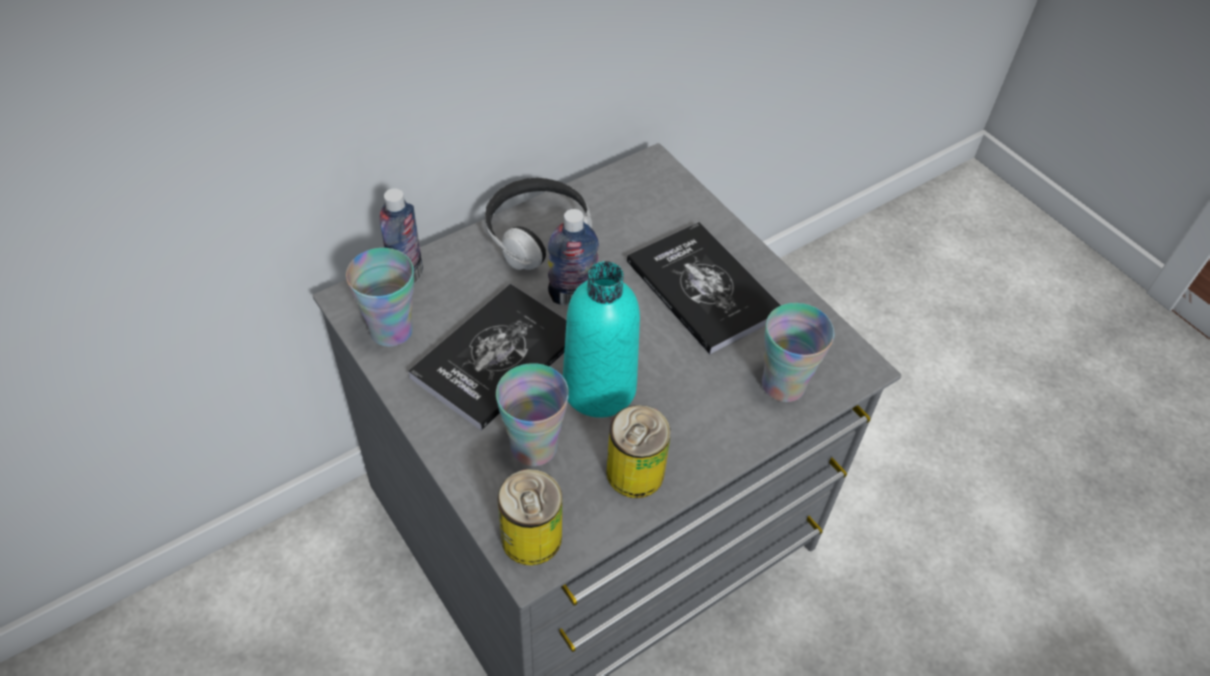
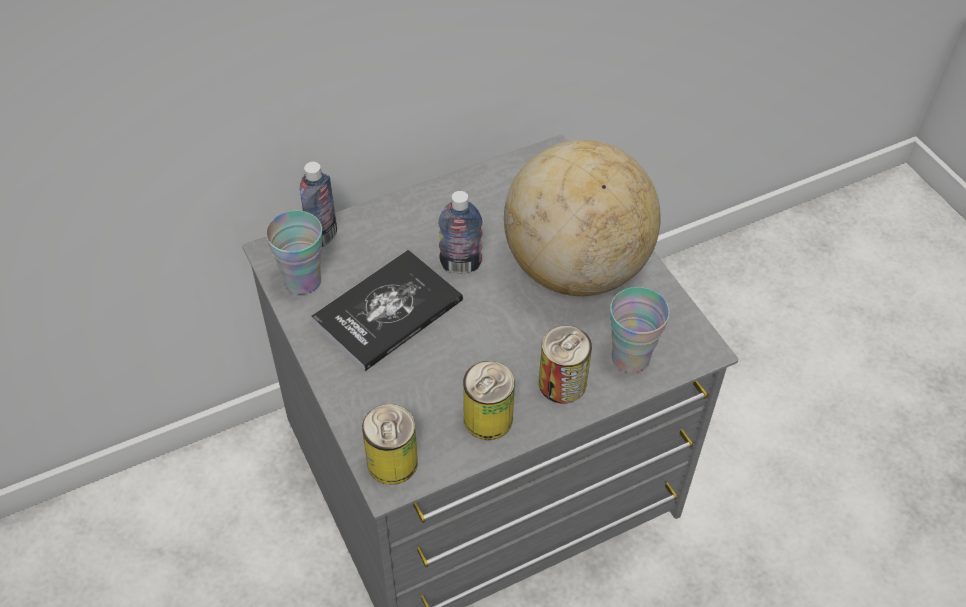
camera: 10 degrees right, 0 degrees up
headphones [484,178,592,270] -> none
cup [496,363,569,466] -> none
turquoise bottle [563,261,640,418] -> none
book [627,222,781,355] -> globe [504,140,661,296]
none -> can [539,326,592,403]

